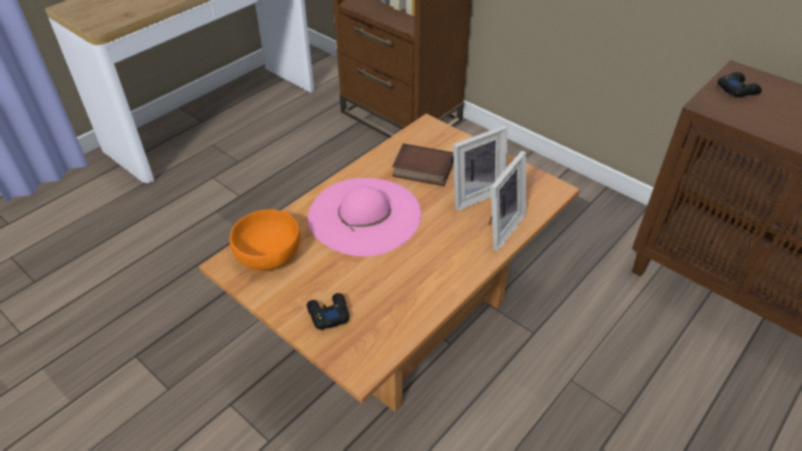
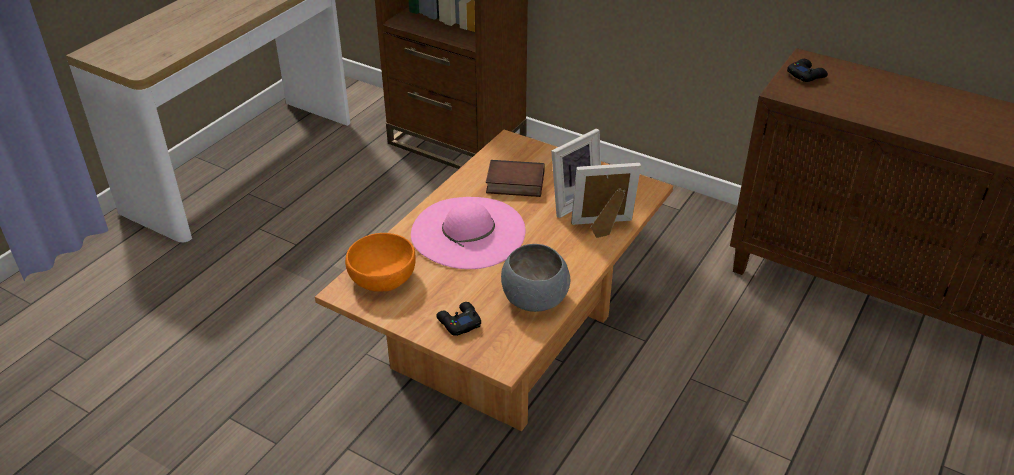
camera: 10 degrees left, 5 degrees down
picture frame [488,151,526,251] -> picture frame turned 120 degrees counterclockwise [571,163,641,238]
none -> grey bowl [501,244,570,312]

